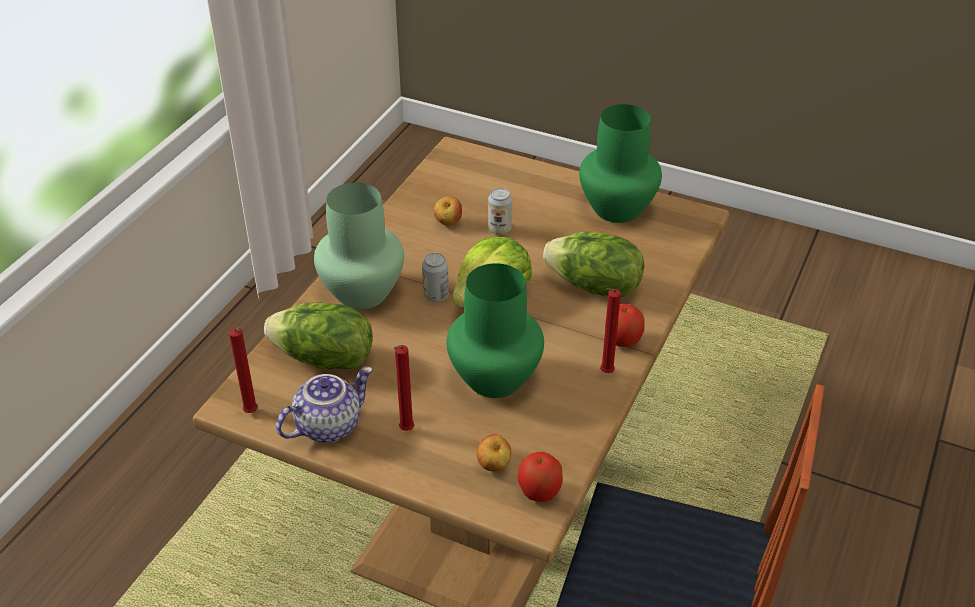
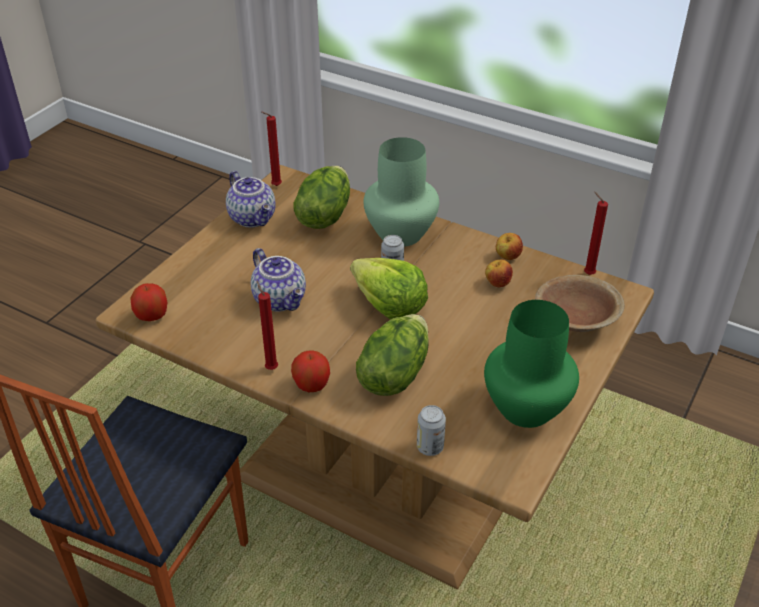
camera: 95 degrees right, 0 degrees up
red candle [394,345,414,431] -> red candle moved to [584,192,608,275]
green vase [446,263,544,398] -> teapot [251,248,306,312]
apple [477,434,511,472] -> apple moved to [496,233,523,260]
can [488,188,512,235] -> can moved to [417,405,446,456]
none -> brown bowl [535,275,625,332]

